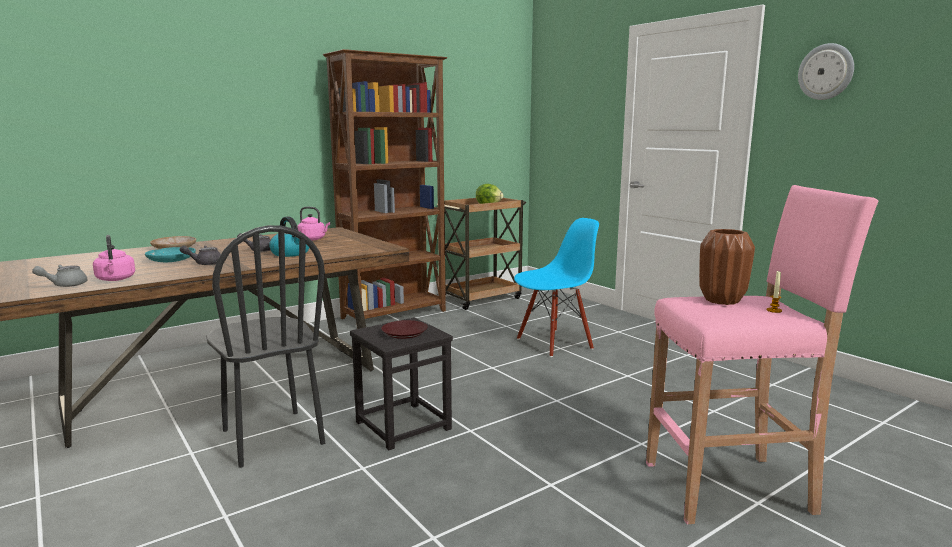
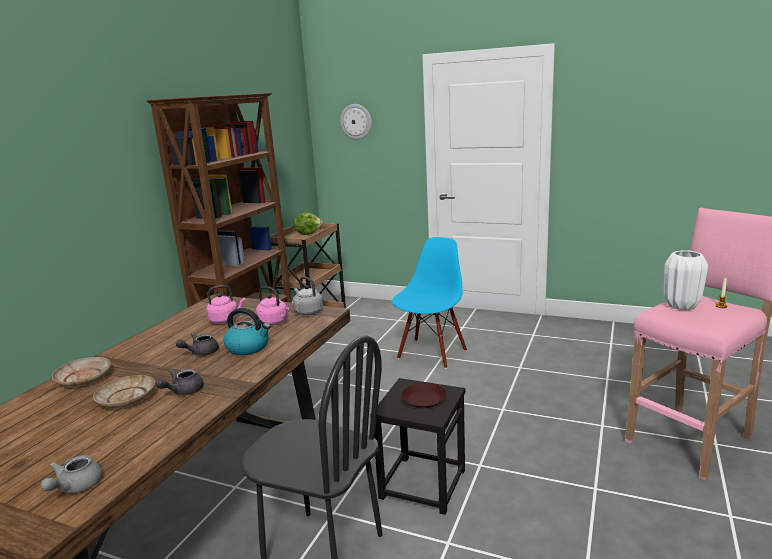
camera: 30 degrees left, 5 degrees up
pink kettle [93,235,135,281] -> pink kettle moved to [256,286,289,325]
turquoise plate [145,247,196,262] -> beige plate [93,375,155,408]
brown vase [699,229,755,305] -> white vase [664,250,708,310]
wall clock [798,43,854,100] -> wall clock moved to [340,104,372,140]
none -> grey kettle [293,277,323,315]

